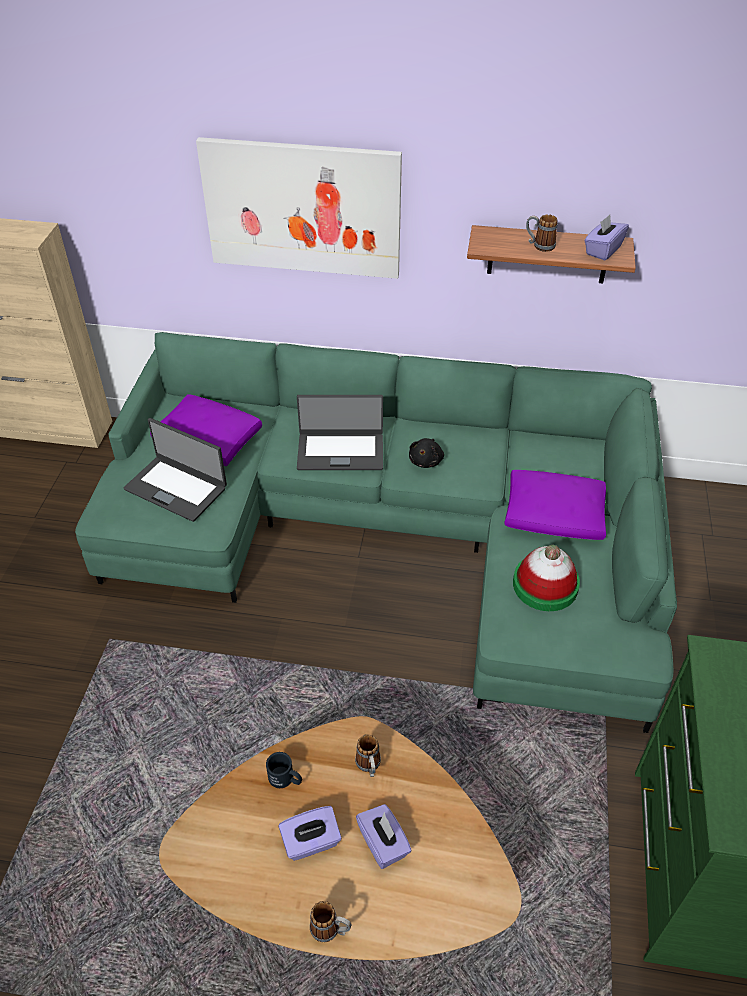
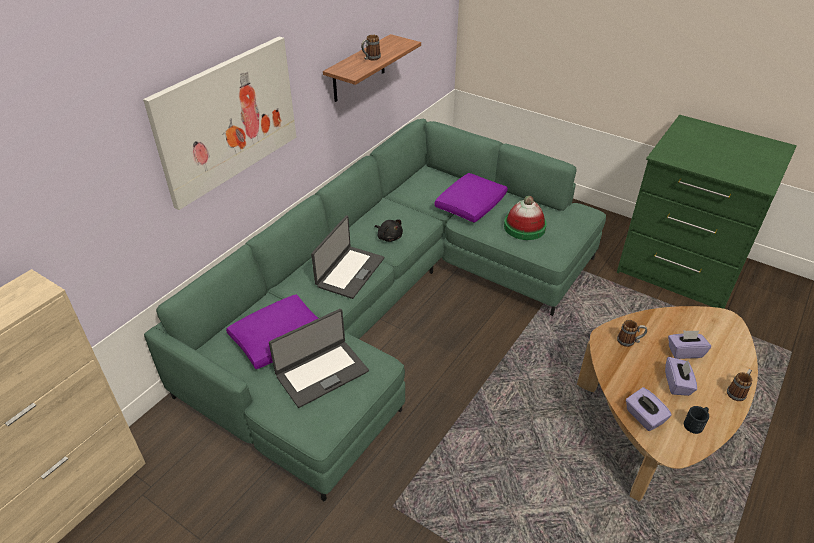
camera: 65 degrees left, 5 degrees down
black mug [266,752,302,788] -> black mug moved to [684,406,709,434]
purple tissue box [584,215,629,261] -> purple tissue box moved to [626,387,672,431]

